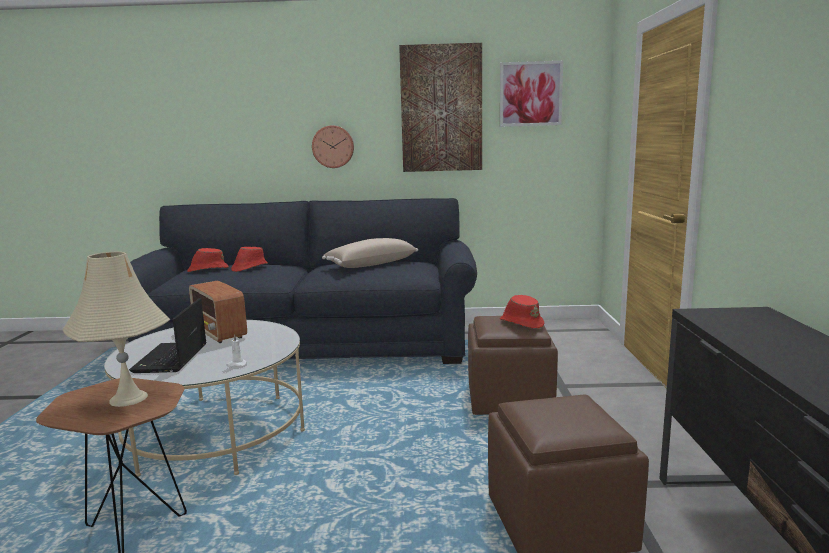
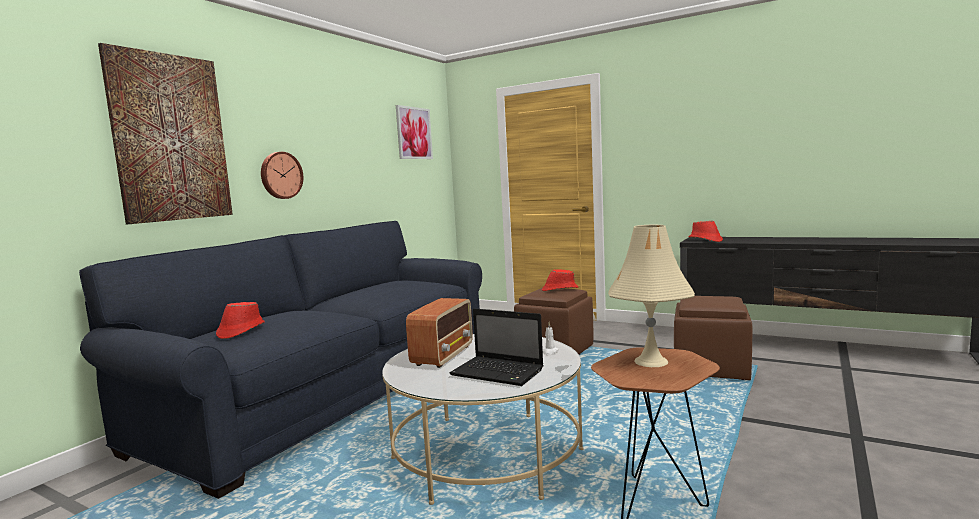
camera: 60 degrees left, 5 degrees down
radio [189,281,247,343] -> radio turned 60 degrees counterclockwise [406,298,473,368]
red hat [231,247,268,272] -> red hat moved to [688,220,723,242]
beige pillow [322,238,418,268] -> none
picture [399,43,482,172] -> picture moved to [98,43,233,224]

